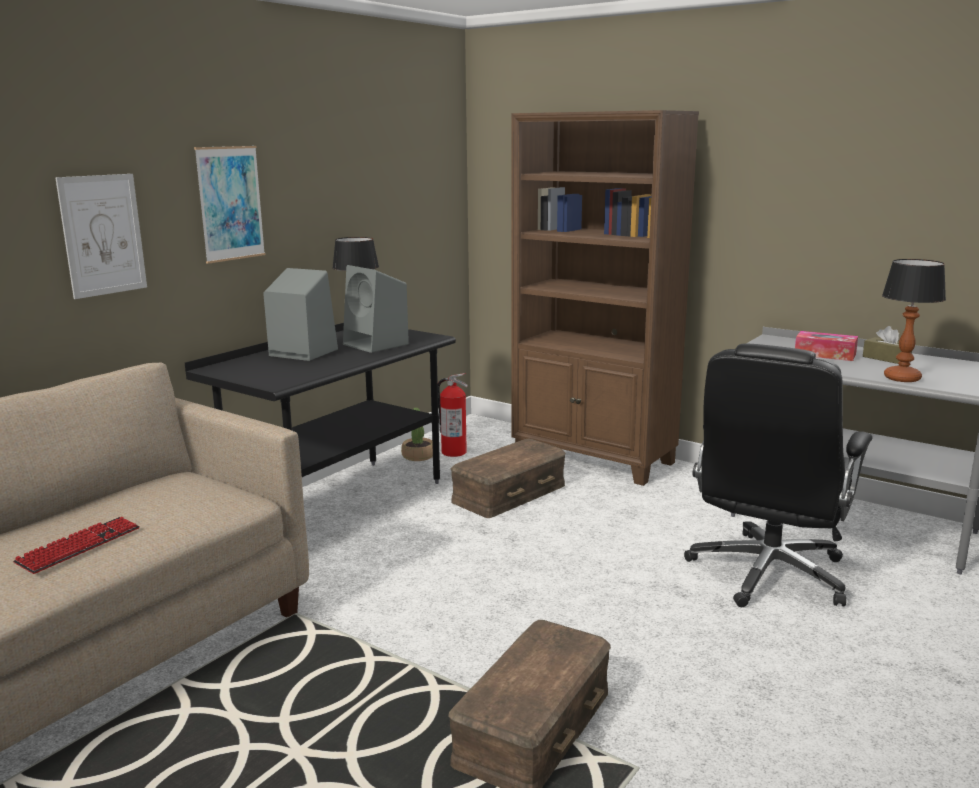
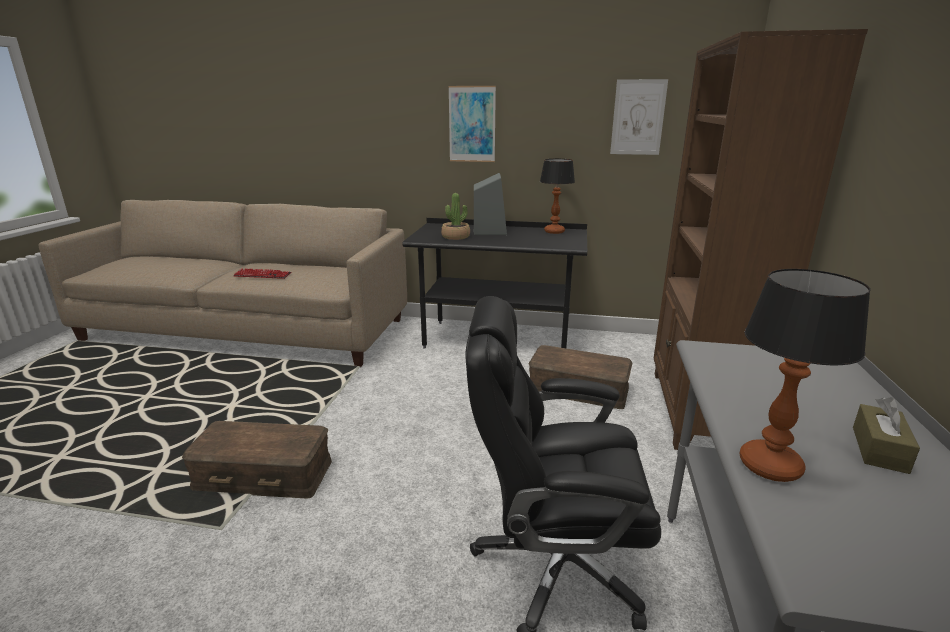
camera: 65 degrees right, 5 degrees up
picture [55,174,147,299] -> picture moved to [610,79,668,155]
grey speaker [343,265,409,353] -> none
potted plant [401,408,433,461] -> potted plant moved to [441,193,470,240]
fire extinguisher [438,373,468,457] -> none
tissue box [795,331,858,361] -> none

